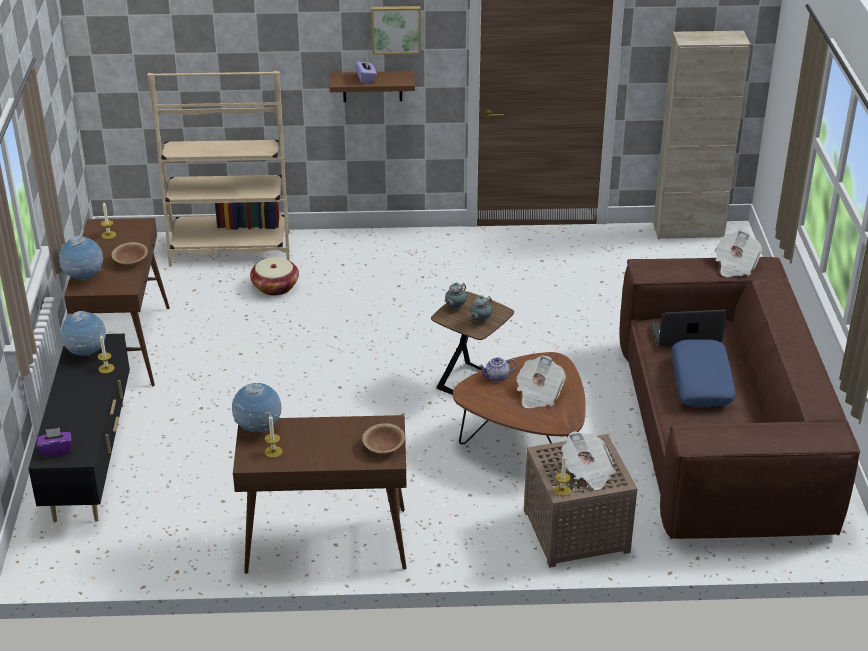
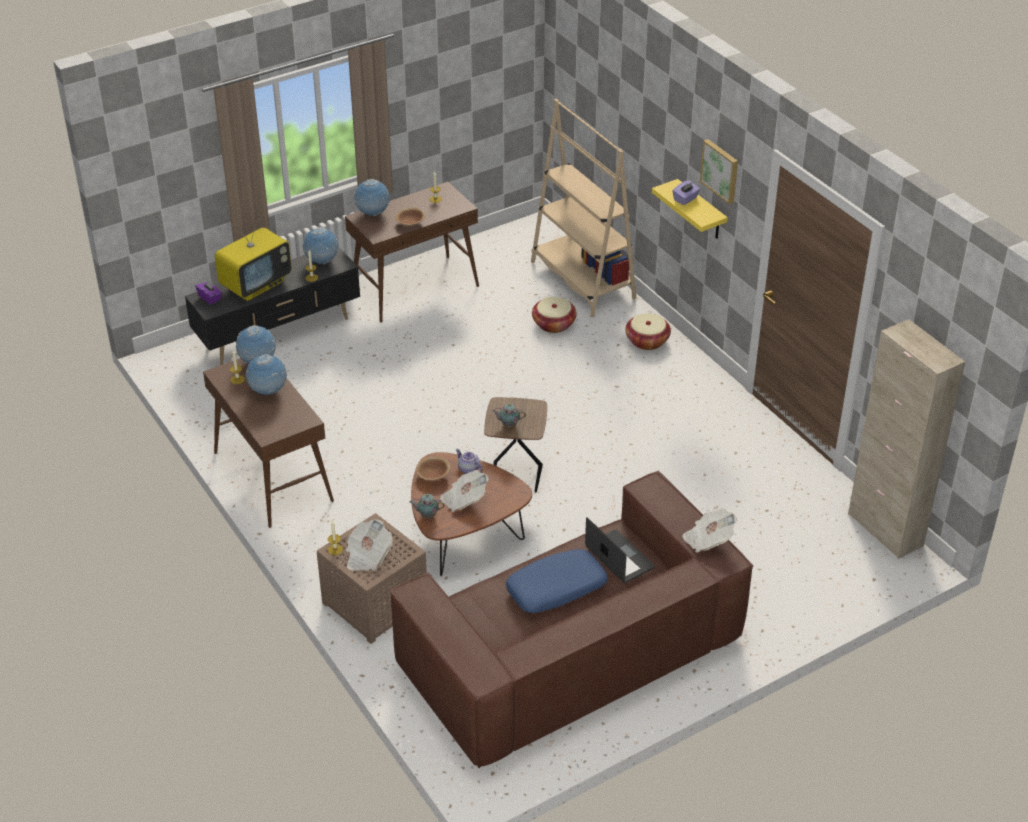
camera: 60 degrees right, 5 degrees up
brown shelf [329,71,415,102] -> yellow shelf [652,179,728,239]
brown bowl [362,423,405,454] -> brown bowl moved to [416,457,450,481]
teapot [445,282,467,309] -> teapot moved to [409,494,445,519]
none -> television [215,216,292,301]
none -> globe [246,354,287,395]
none -> basket [625,313,671,350]

